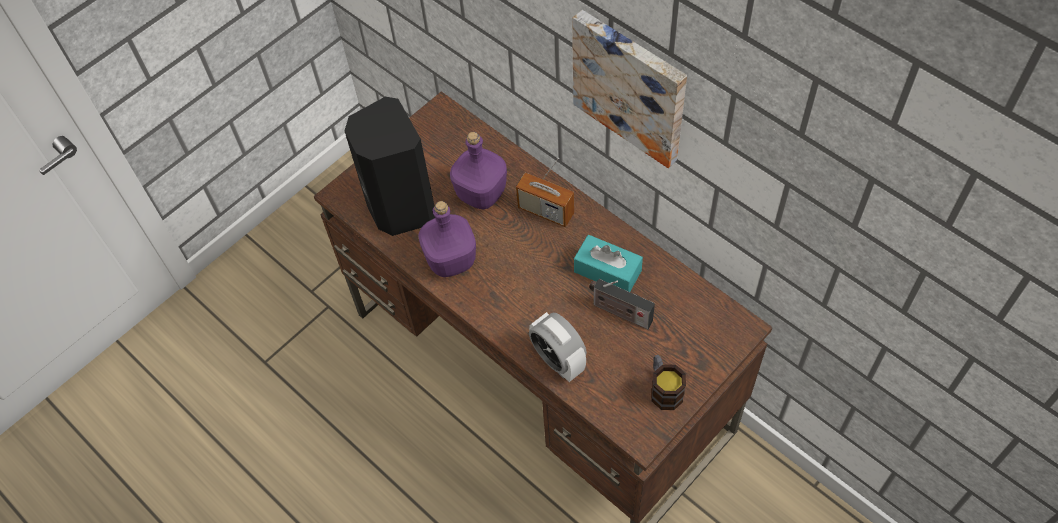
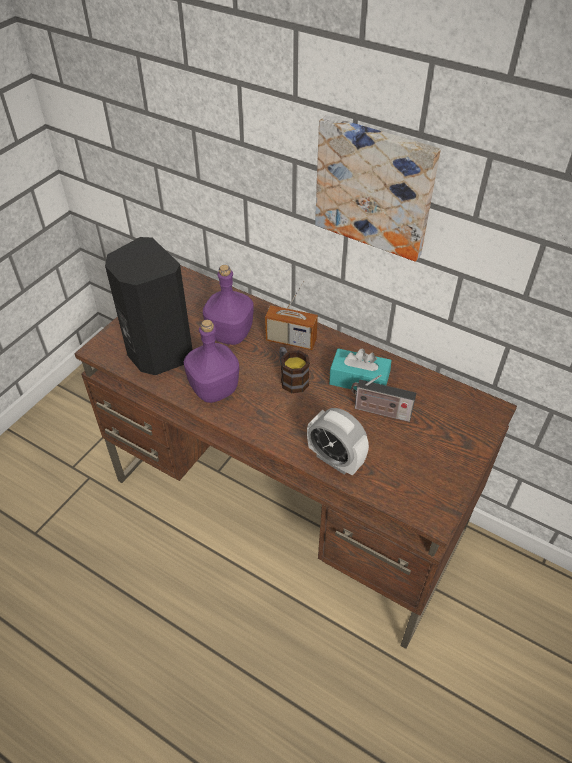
camera: 15 degrees left, 10 degrees down
mug [651,355,686,410] -> mug moved to [279,347,310,393]

